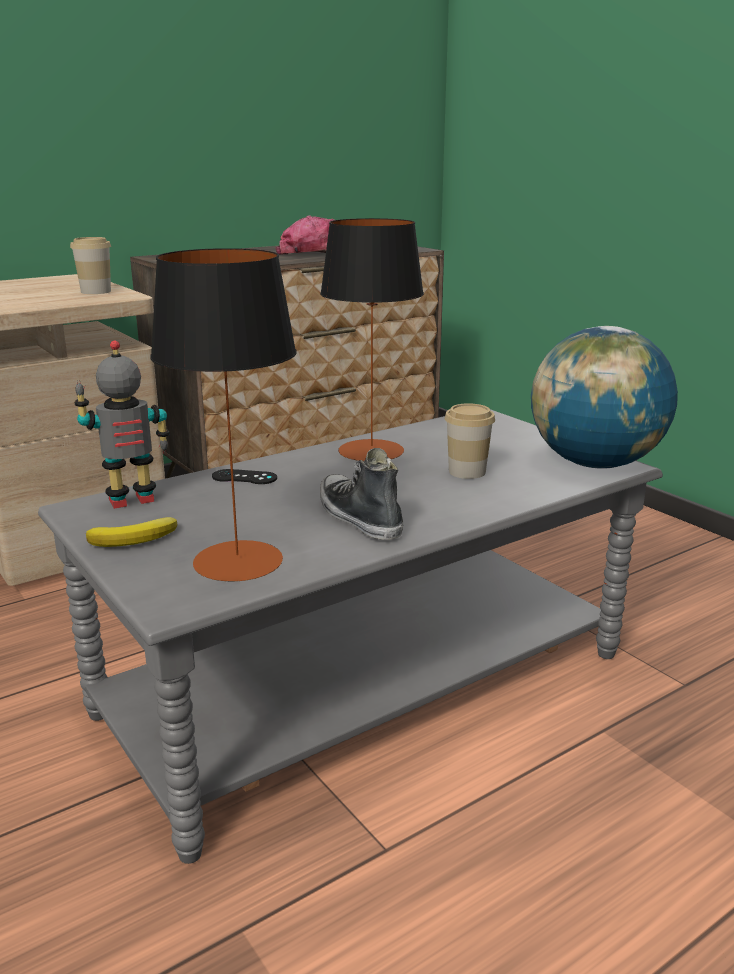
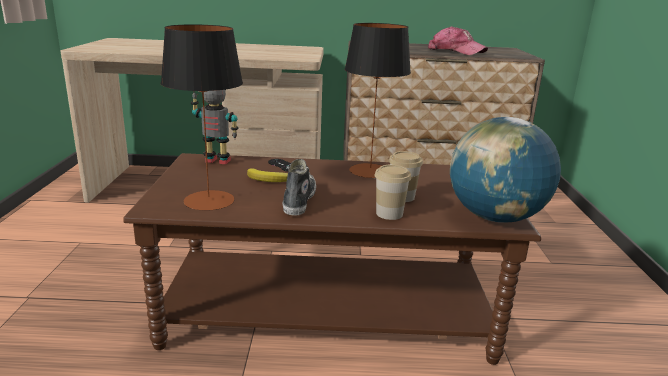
camera: 35 degrees right, 0 degrees up
grey coffee table [38,409,663,864] -> brown coffee table [123,153,541,365]
cup [70,237,111,294] -> cup moved to [374,165,411,220]
banana [86,517,178,547] -> banana moved to [247,168,288,182]

